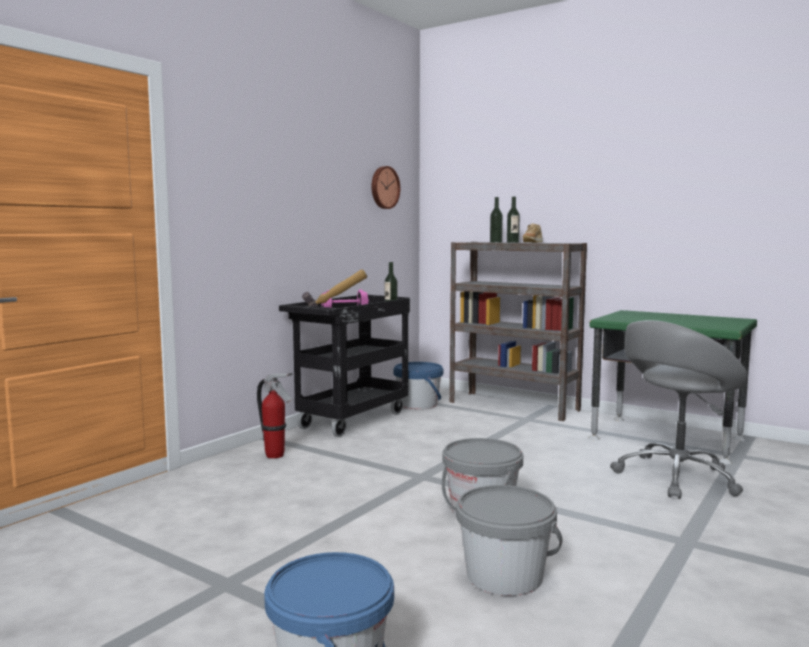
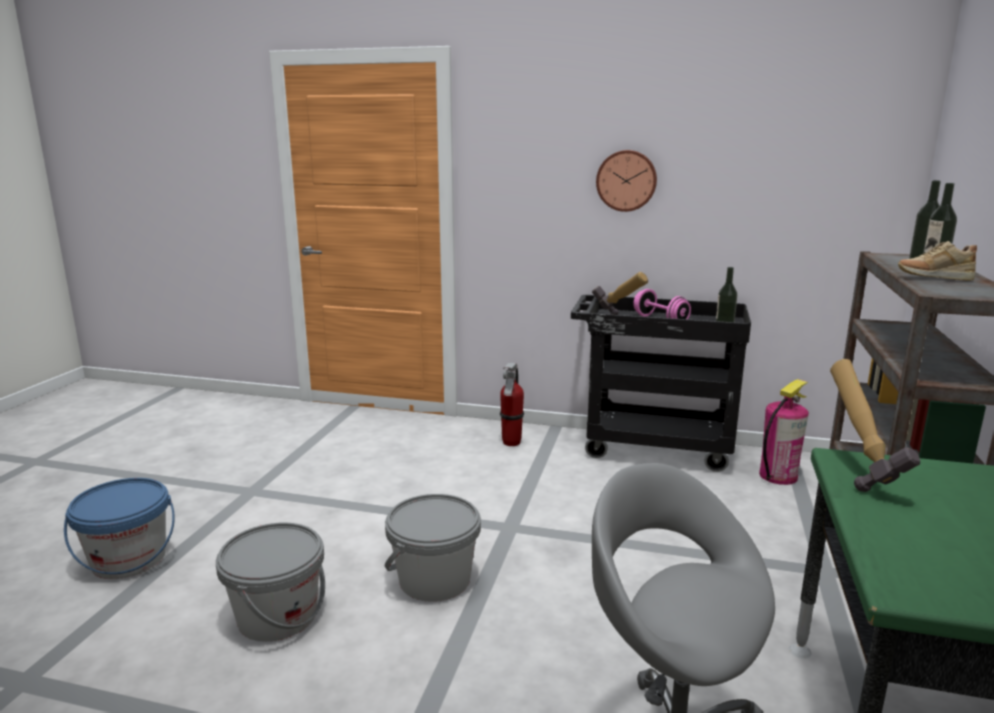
camera: 70 degrees right, 10 degrees up
wall clock [372,166,400,209] -> wall clock moved to [596,150,657,212]
blue bucket [394,362,443,409] -> fire extinguisher [759,379,809,485]
none -> hammer [830,359,920,492]

